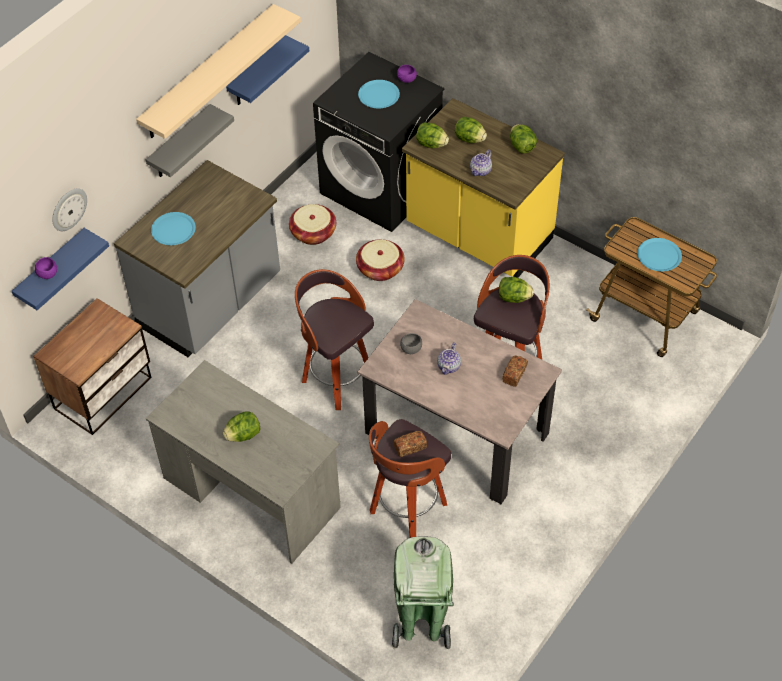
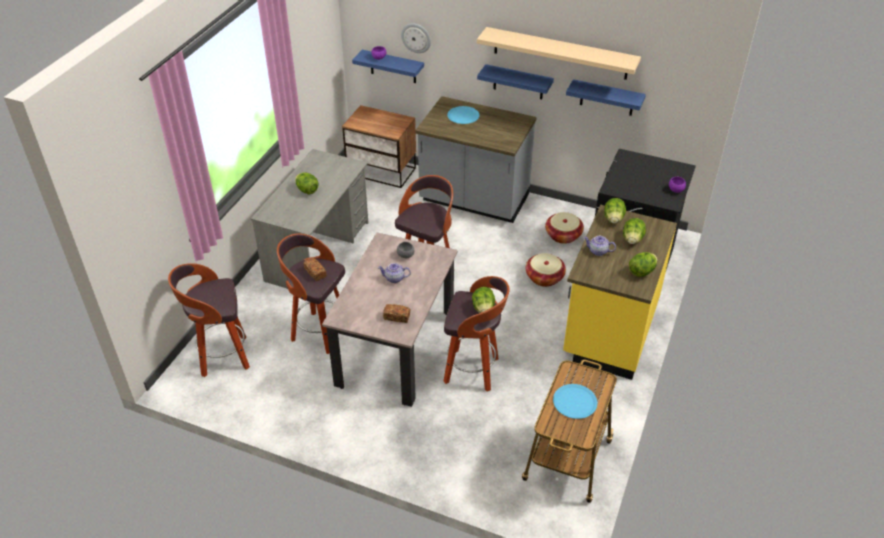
camera: 75 degrees right, 10 degrees down
grey shelf [146,104,234,177] -> blue shelf [477,64,554,100]
blue plate [358,80,400,108] -> none
green trash can [392,537,454,649] -> stool [168,263,250,377]

